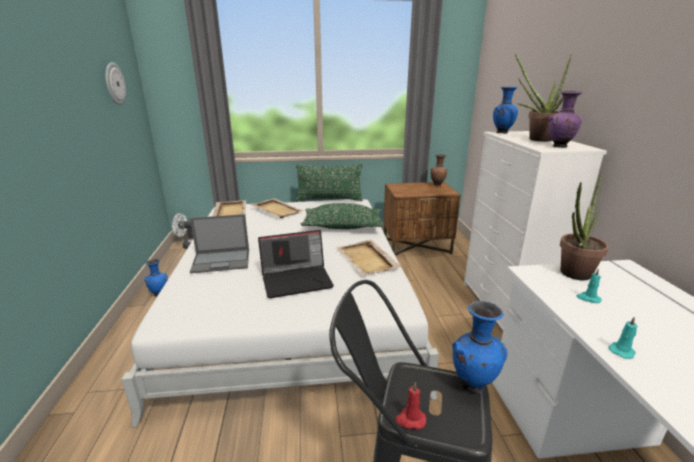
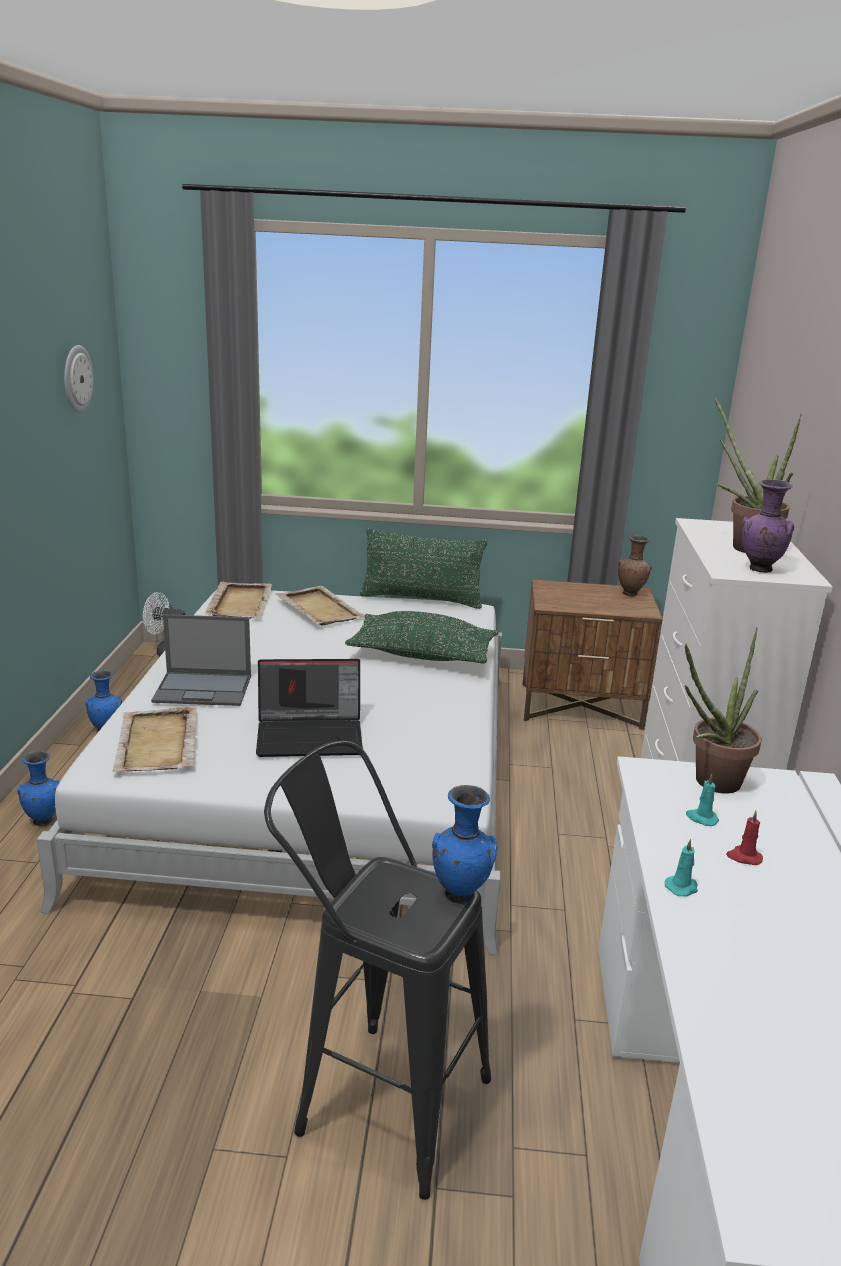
camera: 10 degrees right, 0 degrees up
beige tray [336,240,401,275] -> beige tray moved to [112,706,197,772]
red candle [395,382,426,429] -> red candle moved to [726,811,763,865]
blue vase [493,87,518,134] -> blue vase moved to [18,751,60,826]

